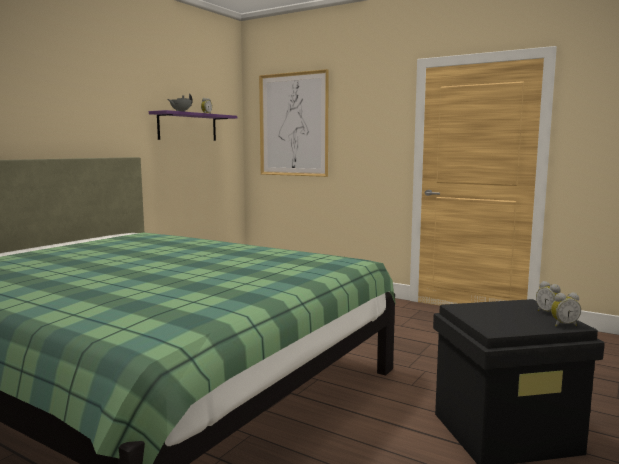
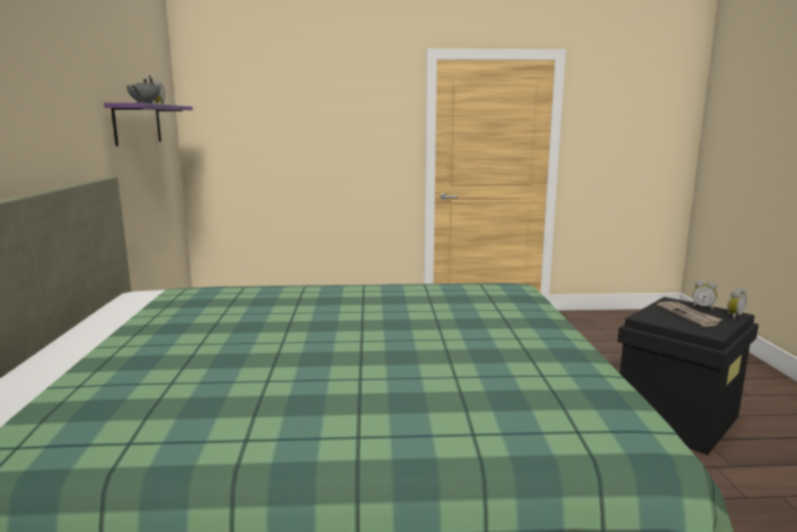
camera: 35 degrees left, 5 degrees up
picture [259,69,329,177] -> none
none -> newspaper [657,301,723,327]

